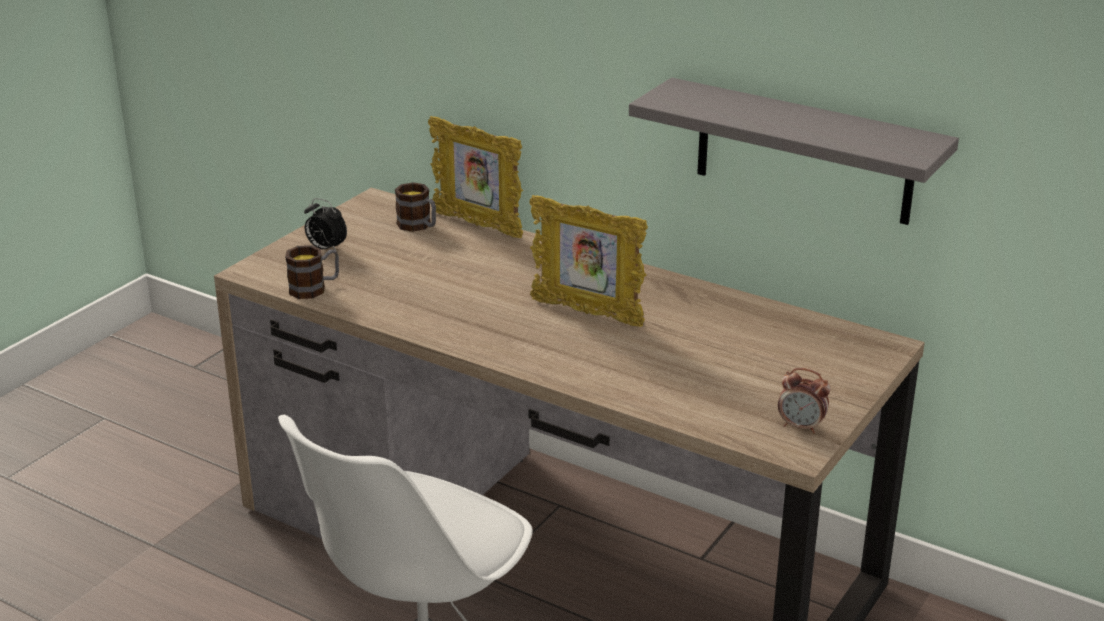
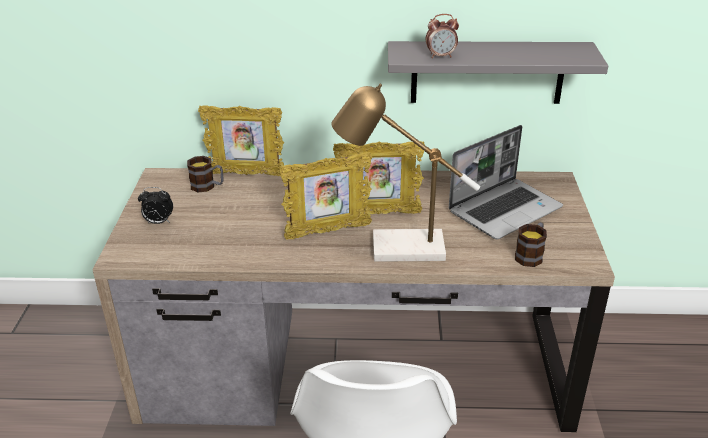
camera: 30 degrees left, 5 degrees up
mug [285,245,339,299] -> mug moved to [515,222,547,267]
alarm clock [778,368,831,434] -> alarm clock moved to [426,14,459,58]
none -> picture frame [279,152,372,240]
none -> table lamp [331,83,480,262]
none -> laptop [449,125,563,239]

